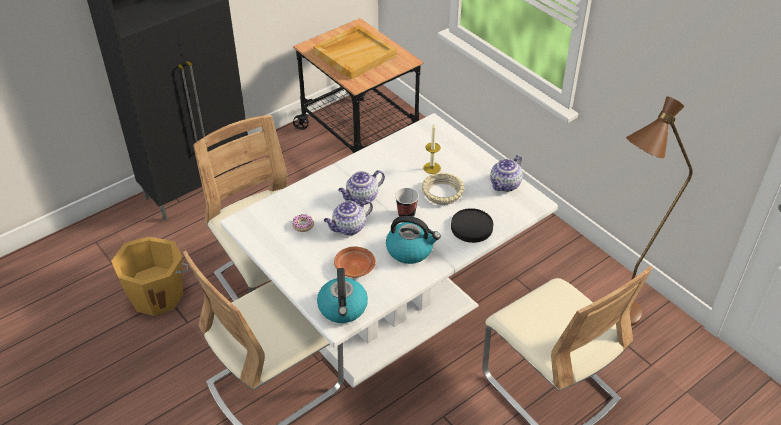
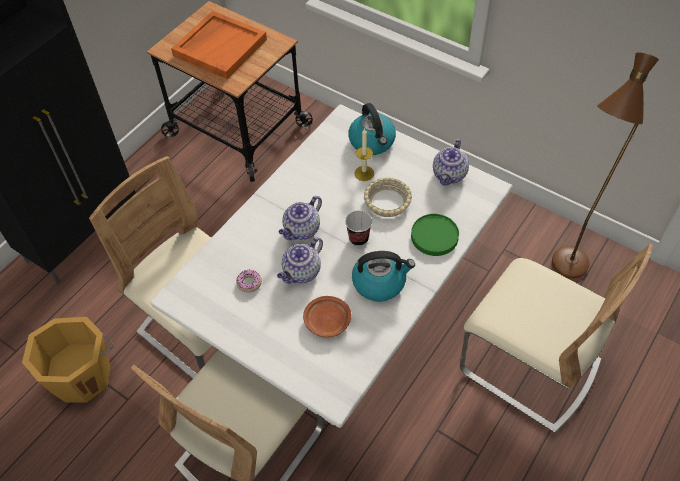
camera: 15 degrees left, 10 degrees up
beige tray [313,25,397,79] -> orange tray [171,11,267,79]
kettle [317,268,368,323] -> kettle moved to [348,103,396,155]
black plate [451,208,493,243] -> green plate [411,214,459,256]

